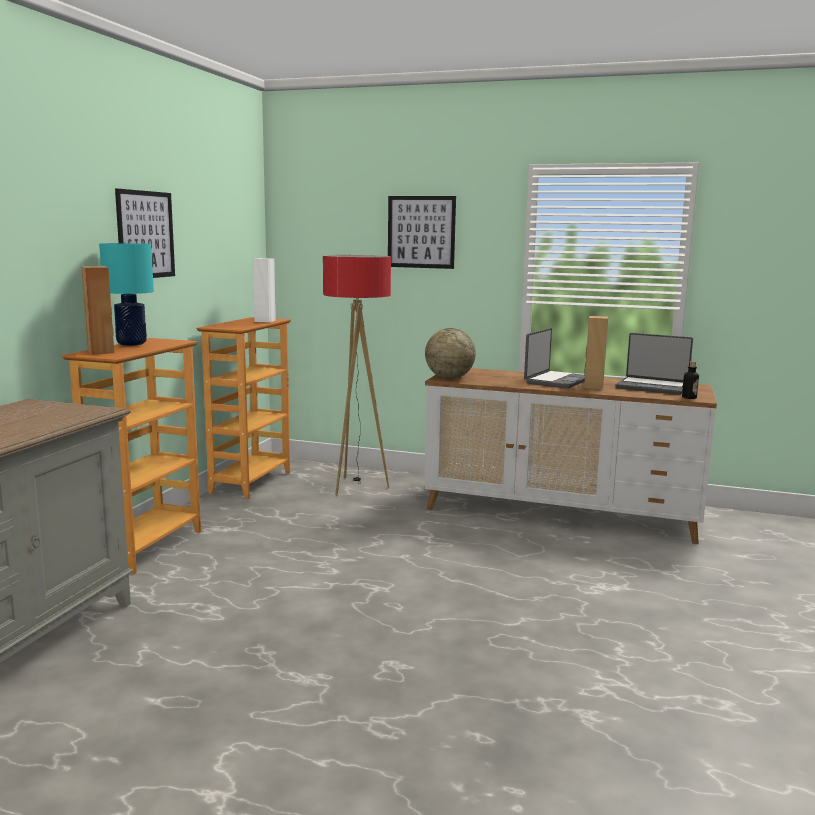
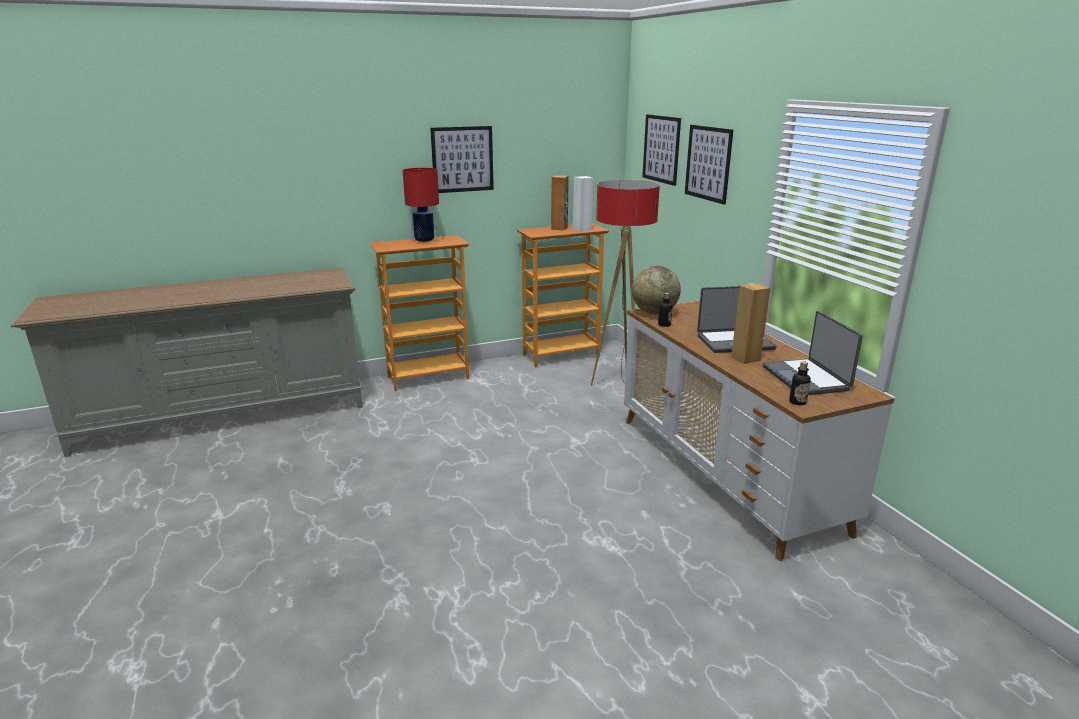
camera: 50 degrees right, 10 degrees up
brown speaker [81,266,114,355] -> brown speaker moved to [551,175,569,230]
turquoise table lamp [99,242,154,346] -> red table lamp [403,168,439,242]
none -> picture [642,114,681,186]
none -> bottle [658,292,672,327]

